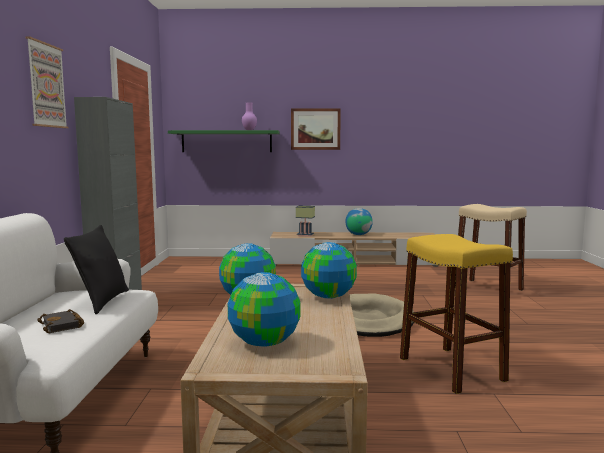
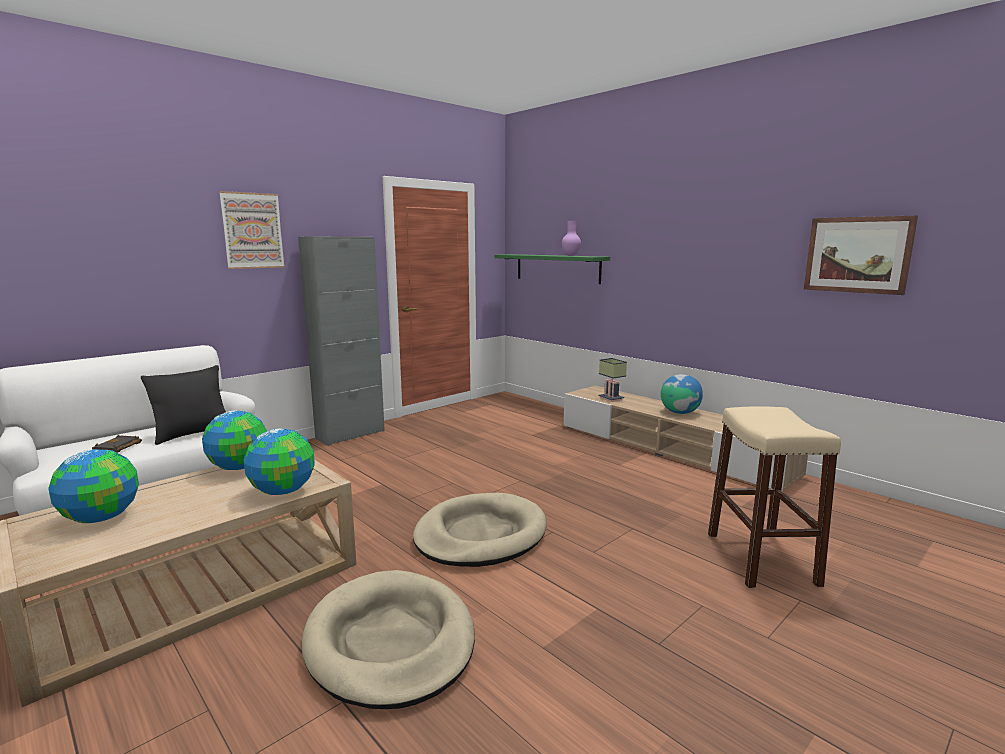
camera: 45 degrees right, 5 degrees up
picture [291,108,341,150] -> picture moved to [804,215,918,295]
yellow stool [400,234,513,394] -> beige dog bed [302,570,475,709]

